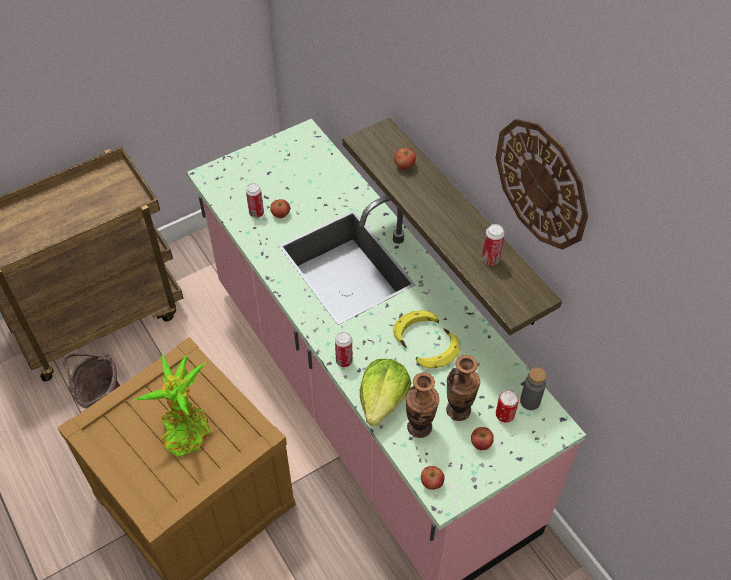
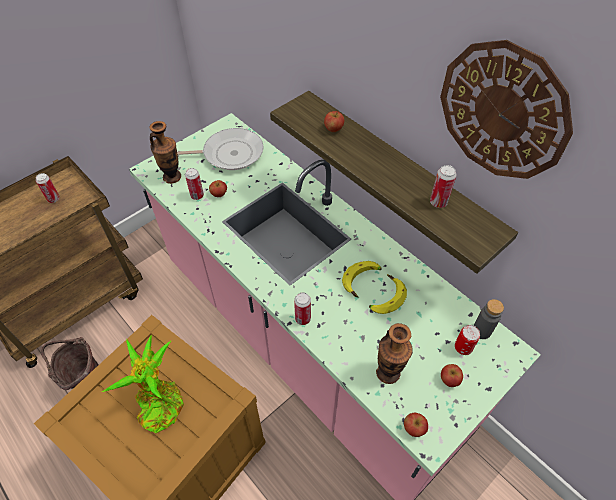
camera: 10 degrees left, 0 degrees up
lettuce [360,359,411,426] -> none
vase [446,355,480,421] -> vase moved to [149,121,181,184]
none -> can [36,173,60,203]
none -> frying pan [177,128,264,170]

